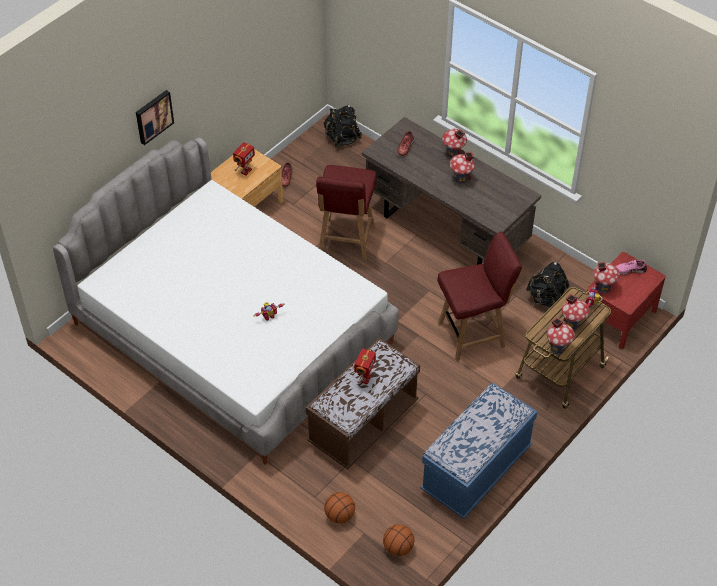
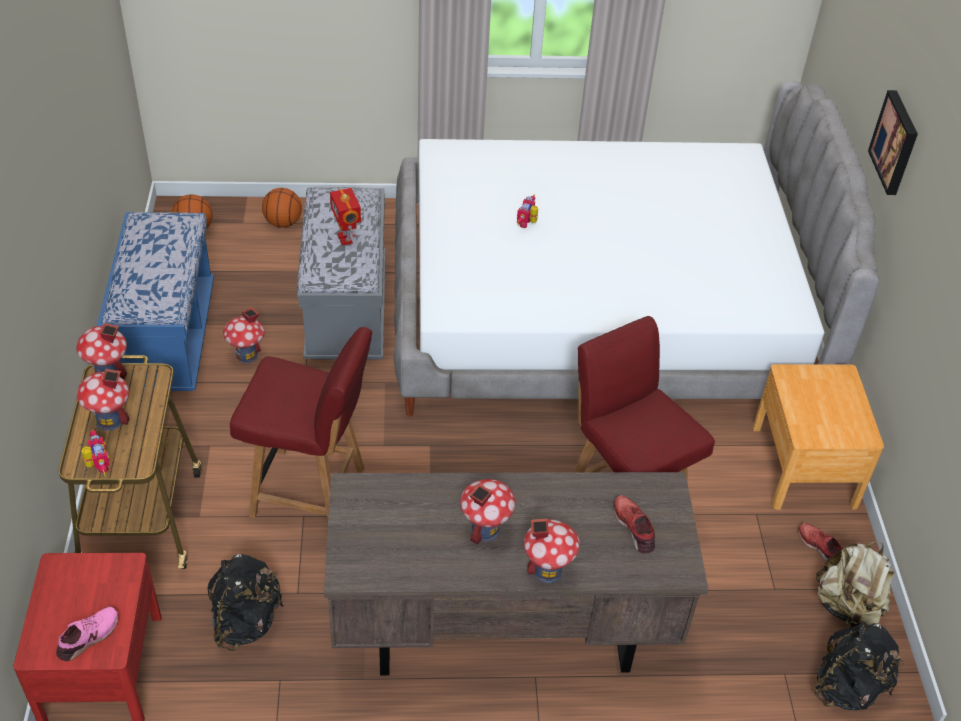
camera: 135 degrees right, 5 degrees down
toy robot [233,142,255,176] -> none
brown bench [306,338,420,469] -> grey bench [297,187,386,360]
red chair [437,232,522,361] -> red chair turned 105 degrees counterclockwise [230,327,372,518]
toy house [593,262,620,293] -> toy house moved to [223,307,265,364]
none -> beige backpack [816,541,894,628]

